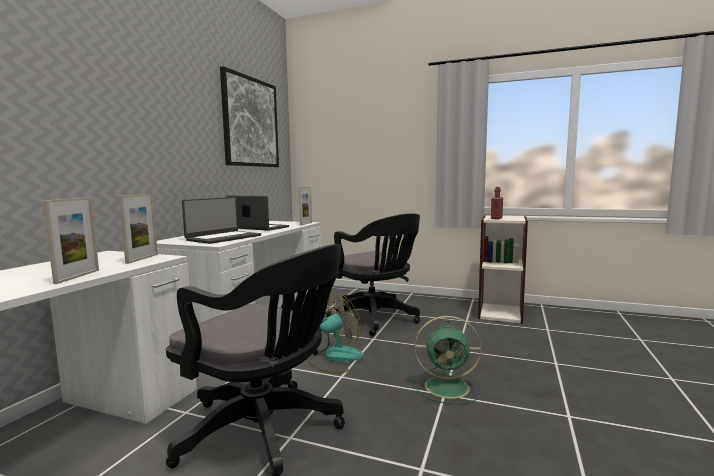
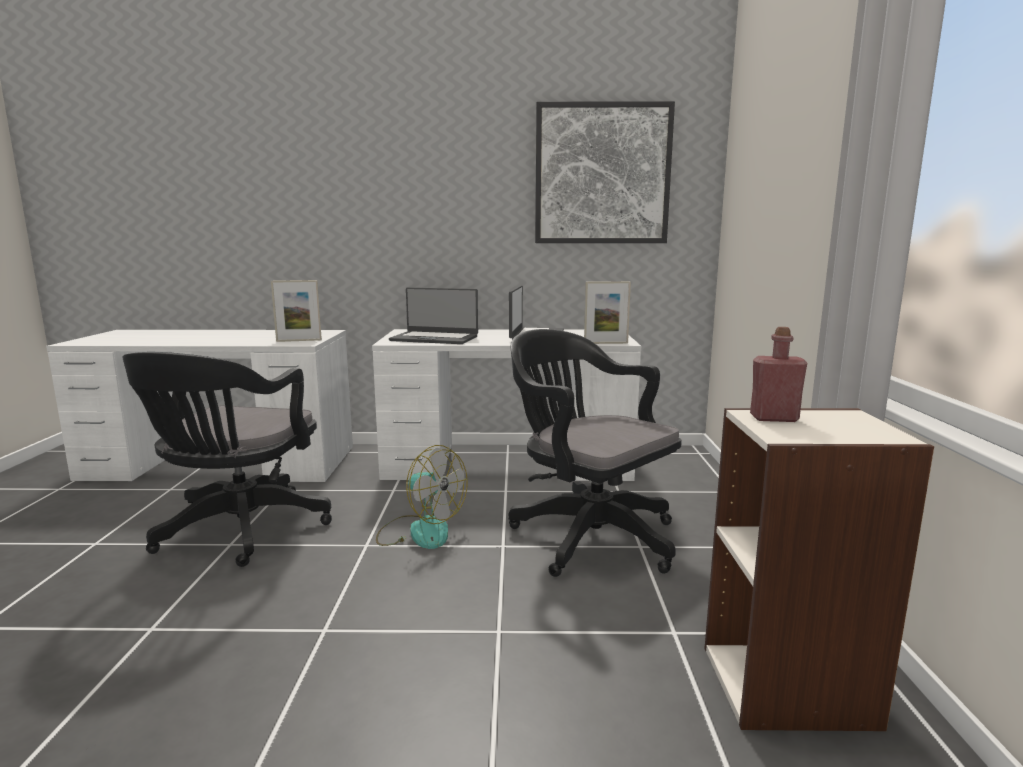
camera: 70 degrees right, 5 degrees up
picture frame [43,197,99,284] -> none
black office chair [326,213,420,336] -> black office chair turned 105 degrees clockwise [508,329,682,577]
green fan [413,316,482,404] -> none

